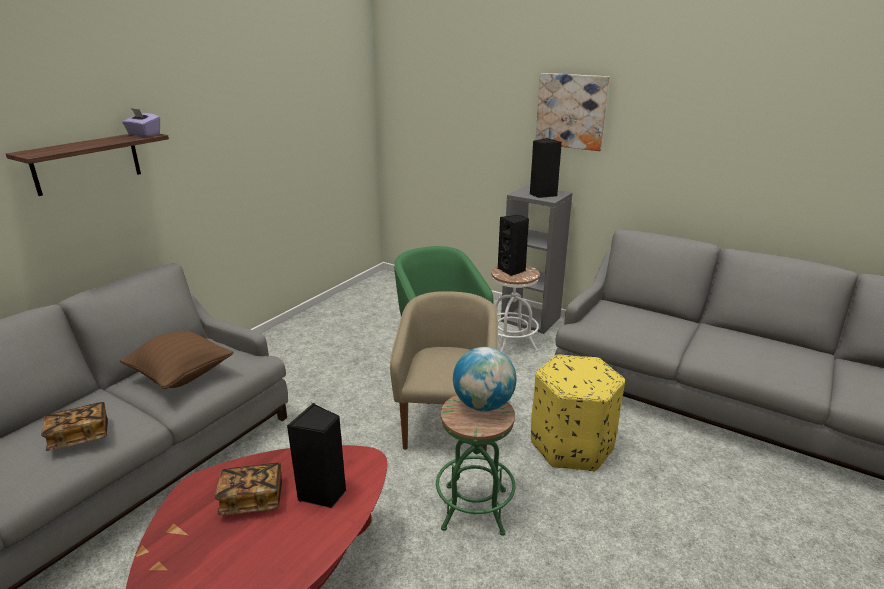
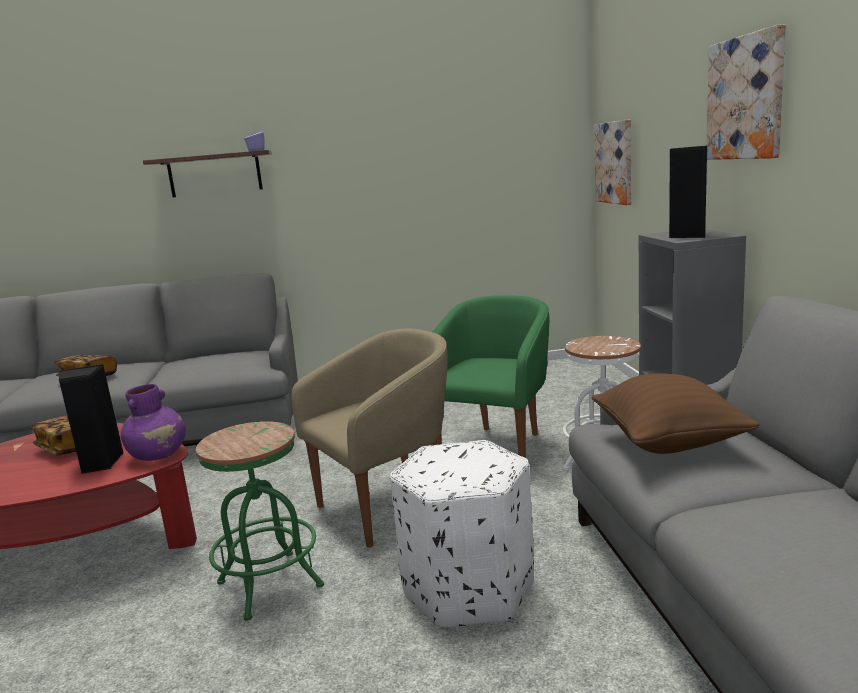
camera: 50 degrees right, 10 degrees down
brown pillow [120,330,234,389] -> brown pillow moved to [592,373,760,454]
globe [453,347,517,411] -> none
black speaker [498,215,529,277] -> none
yellow ottoman [531,355,625,471] -> white ottoman [390,440,534,629]
none -> purple vase [121,384,186,461]
none -> picture [594,119,631,205]

